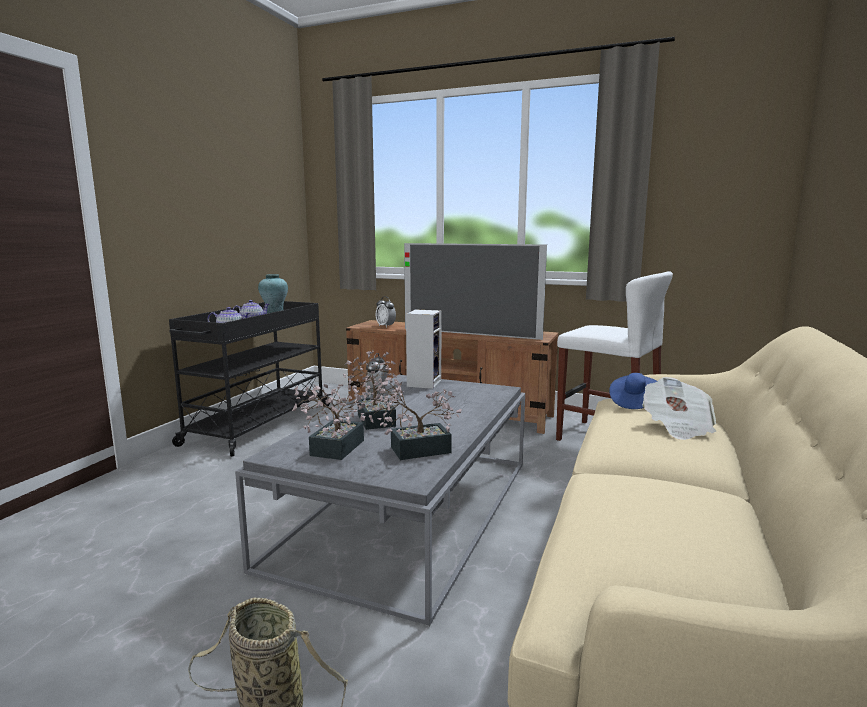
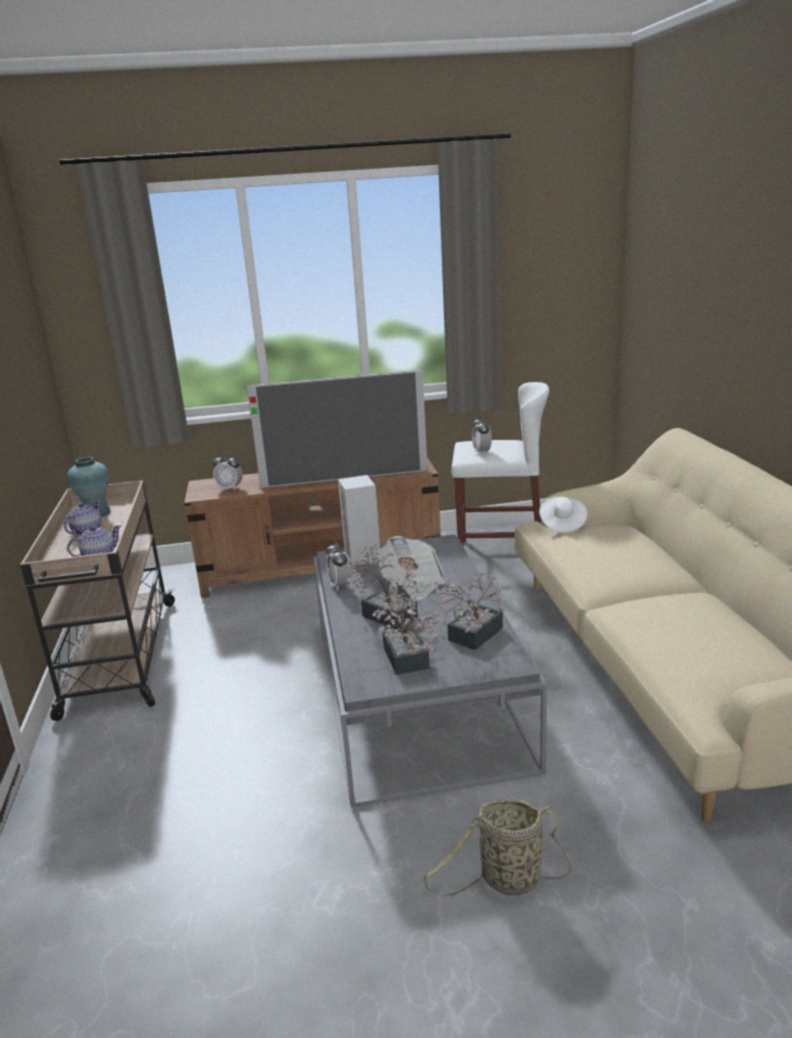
camera: 30 degrees left, 10 degrees up
black cart [169,301,331,457] -> beige cart [20,481,175,721]
blue hat [609,373,657,409] -> white hat [539,496,587,533]
newspaper [642,377,716,440] -> newspaper moved to [377,536,445,600]
none -> alarm clock [472,416,492,454]

